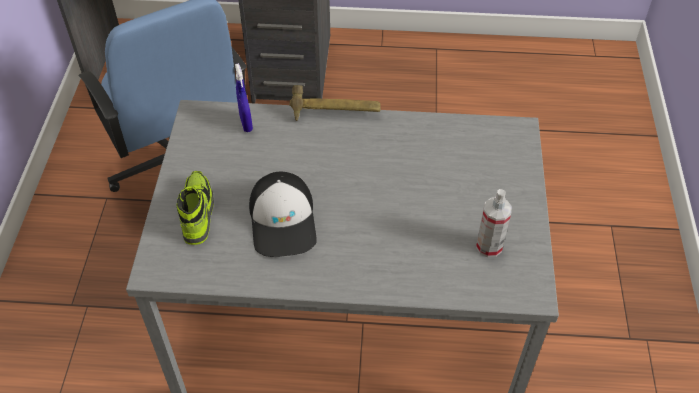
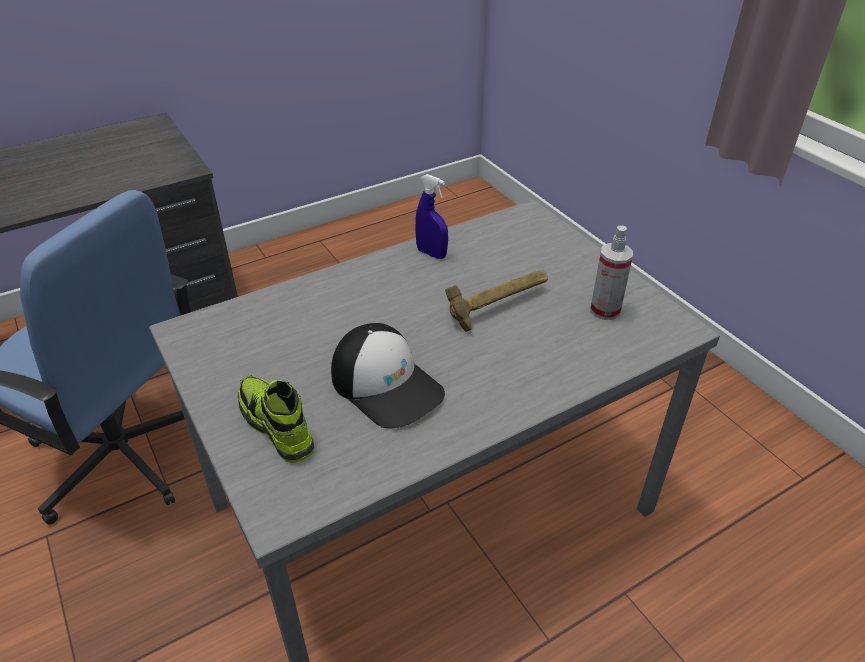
camera: 35 degrees left, 10 degrees down
blue spray bottle [235,63,253,132] -> blue spray bottle moved to [415,174,448,259]
hammer [289,85,381,121] -> hammer moved to [445,271,548,332]

